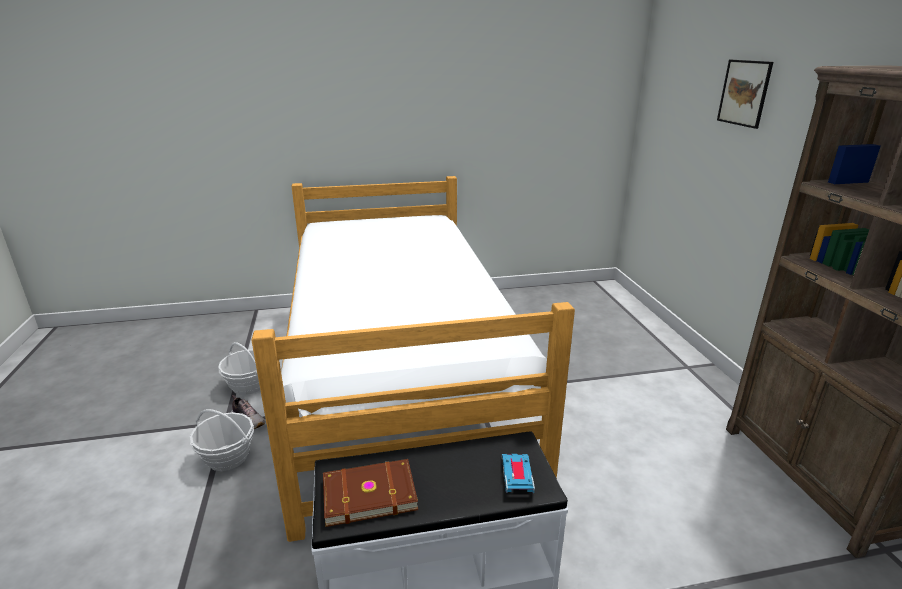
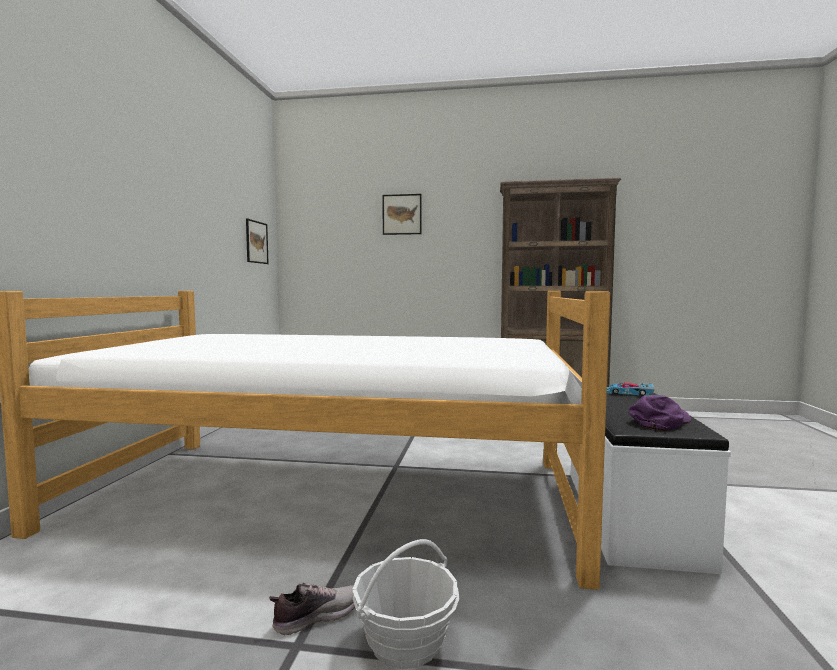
camera: 70 degrees left, 20 degrees down
basket [218,342,260,395] -> none
brown book [323,459,418,527] -> purple cap [629,395,691,432]
none -> picture [246,219,268,264]

